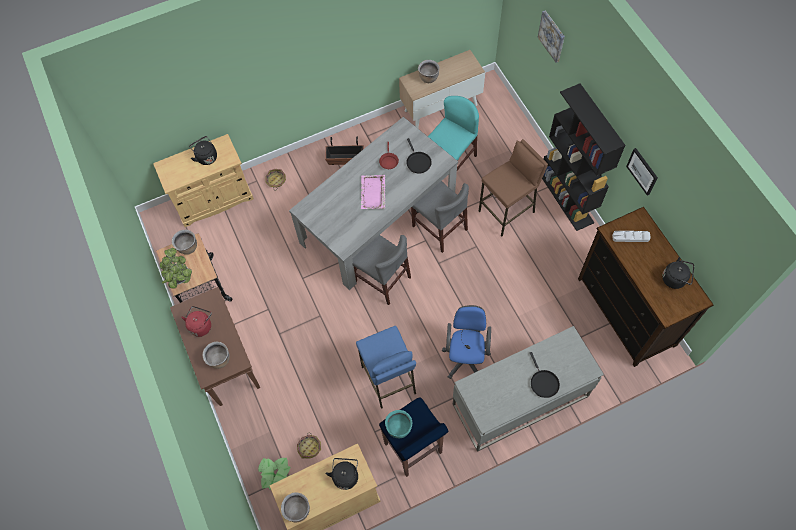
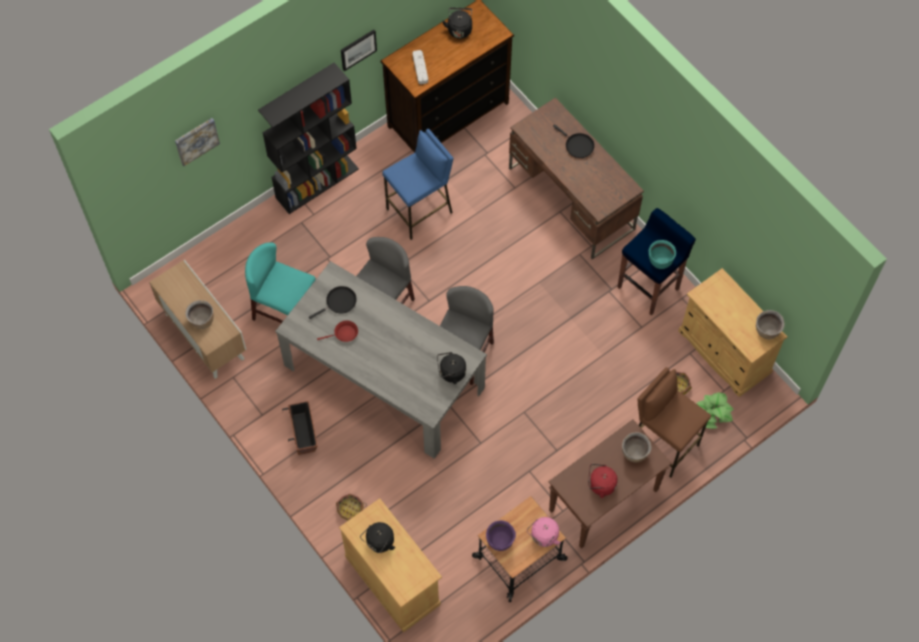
camera: 105 degrees left, 0 degrees up
potted plant [160,248,192,289] -> pink kettle [527,517,561,547]
brown cooking pot [172,230,197,255] -> purple cooking pot [486,520,516,551]
black kettle [326,458,358,490] -> black kettle moved to [437,352,466,384]
blue stool [356,326,416,409] -> blue stool moved to [382,129,453,240]
pink tray [361,175,385,209] -> none
blue office chair [442,305,491,379] -> none
grey desk [453,326,604,452] -> brown desk [509,98,644,259]
brown stool [479,139,548,236] -> brown stool moved to [638,367,711,478]
black frying pan [530,352,560,398] -> black frying pan turned 75 degrees clockwise [553,124,594,158]

